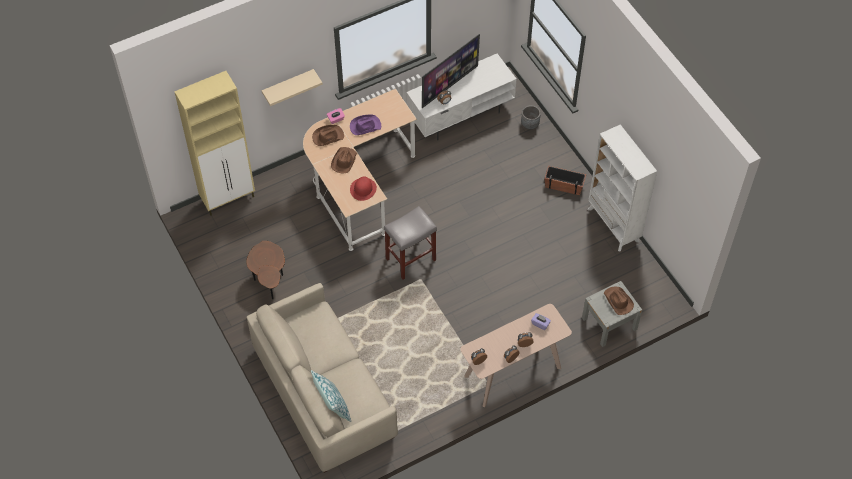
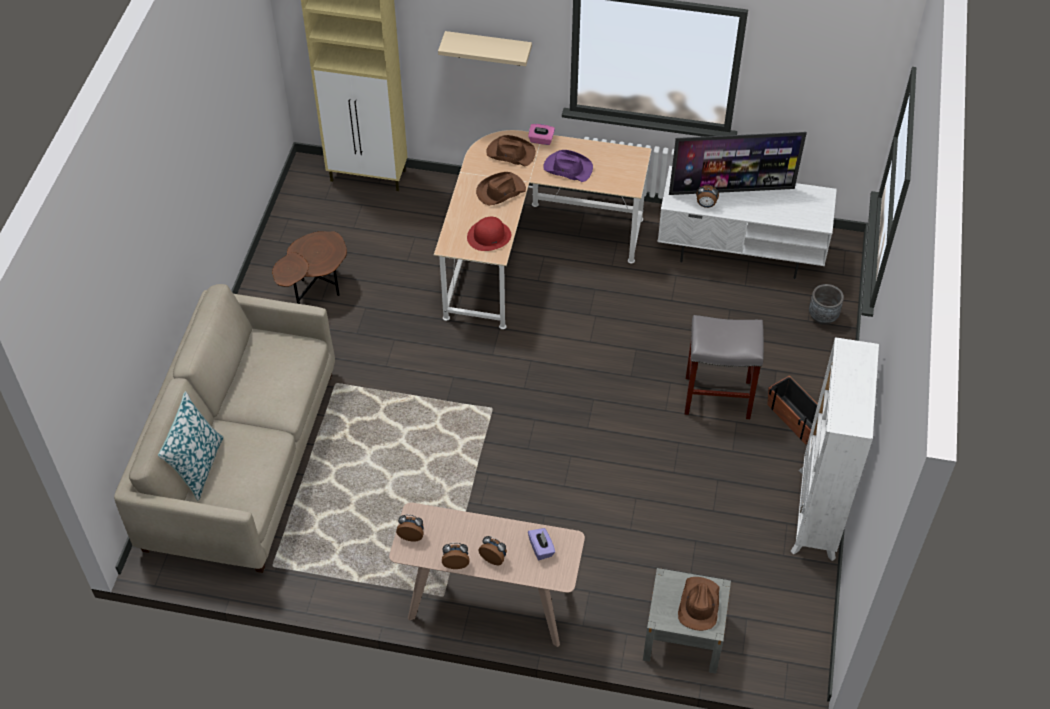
camera: 40 degrees right, 5 degrees down
grey stool [384,206,437,280] -> grey stool moved to [685,315,764,419]

